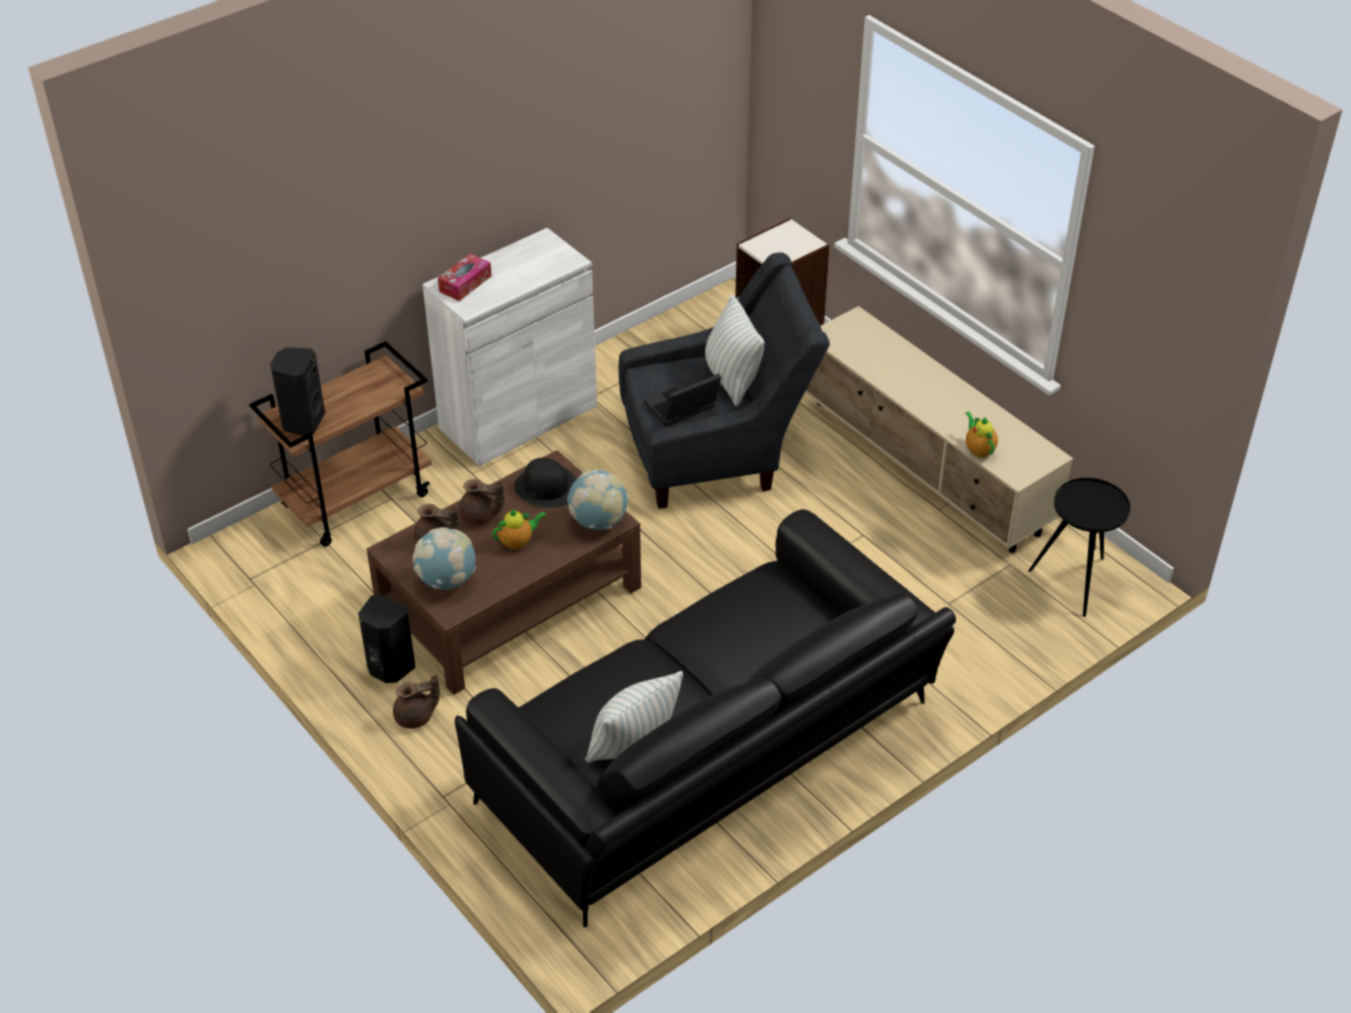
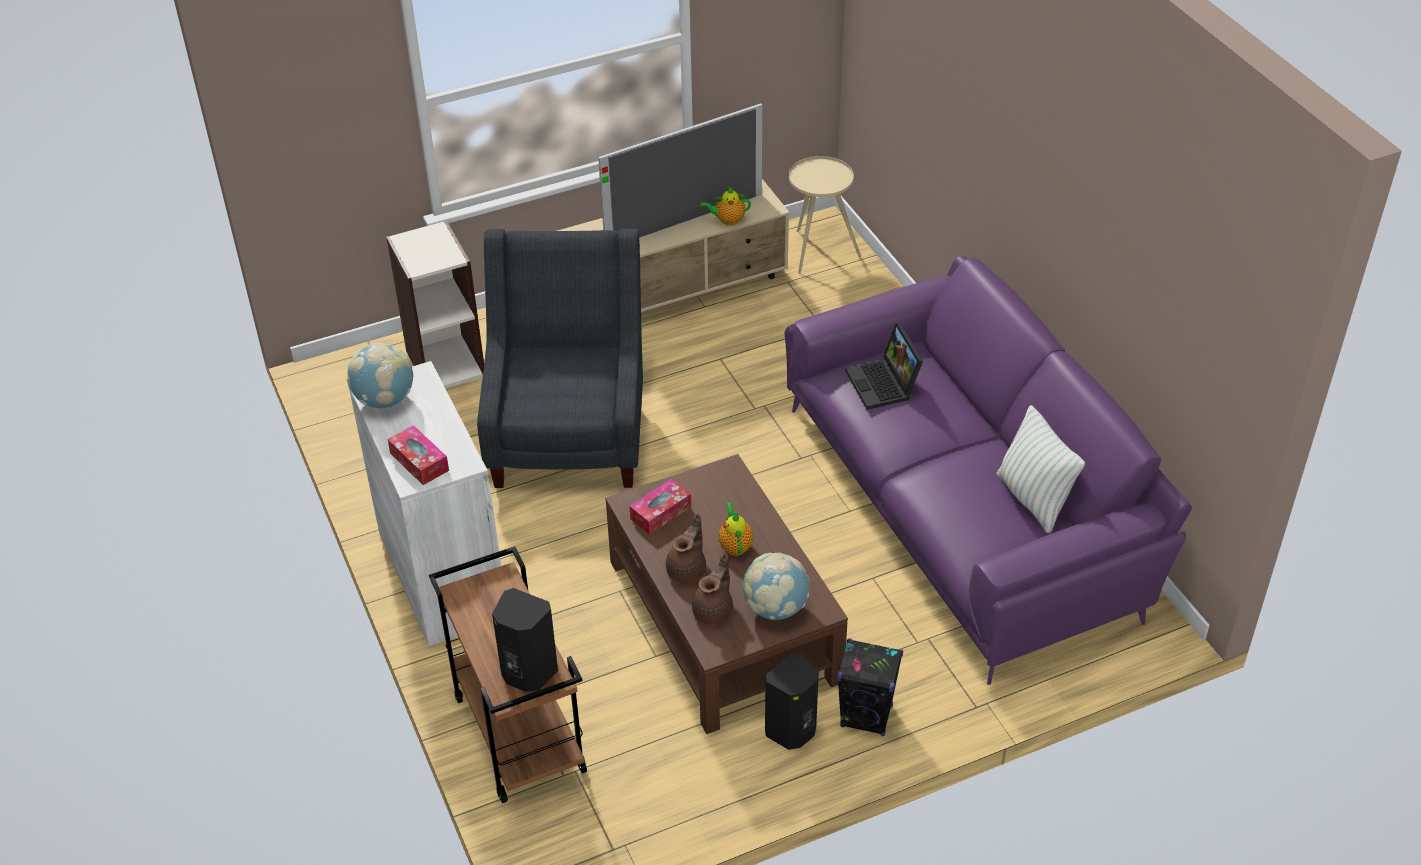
camera: 75 degrees left, 0 degrees up
brown teapot [393,675,440,729] -> black speaker [837,639,903,736]
black sofa [455,509,956,927] -> purple sofa [785,255,1192,685]
black hat [514,458,576,508] -> tissue box [630,479,691,535]
globe [567,470,628,530] -> globe moved to [346,343,413,408]
laptop [643,374,721,427] -> laptop moved to [845,323,923,410]
pillow [705,294,764,406] -> none
black side table [1028,478,1130,617] -> beige side table [789,156,861,274]
none -> television [598,103,762,238]

